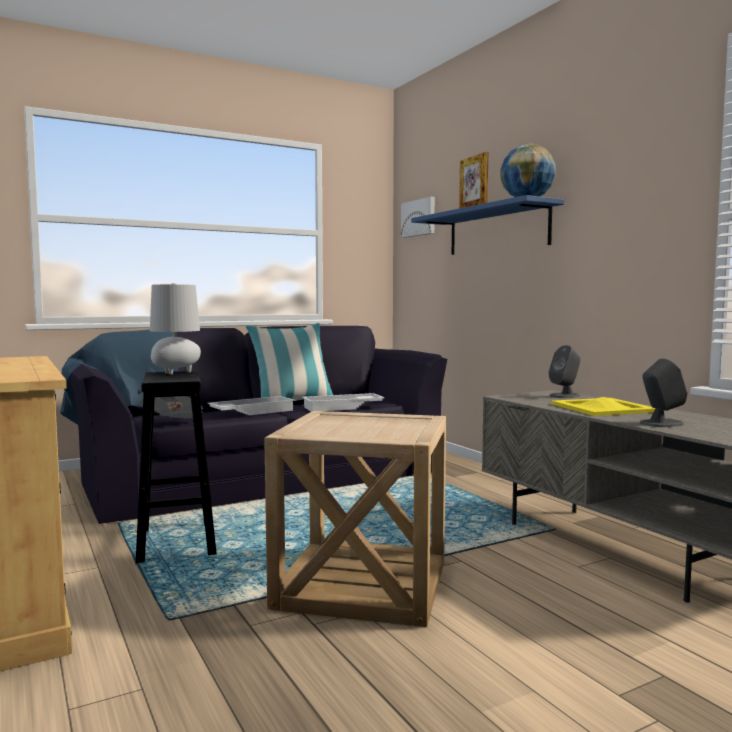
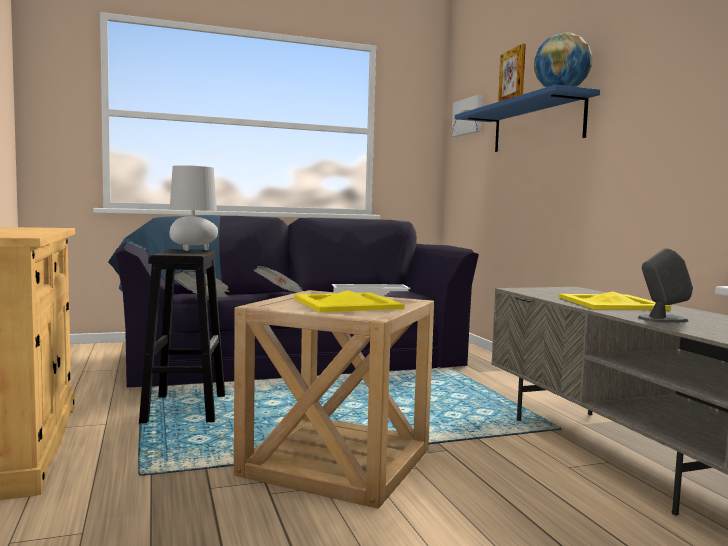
camera: 10 degrees right, 0 degrees up
white tray [207,396,295,415] -> newspaper [254,266,303,293]
pillow [246,323,333,401] -> none
grey speaker [549,345,581,398] -> none
none -> yellow tray [294,290,405,312]

